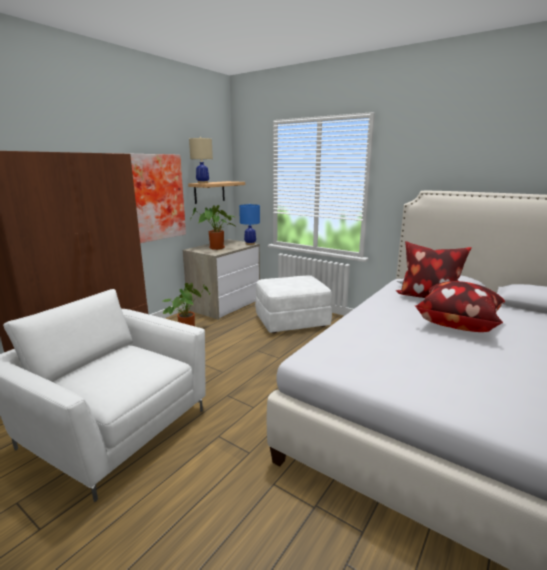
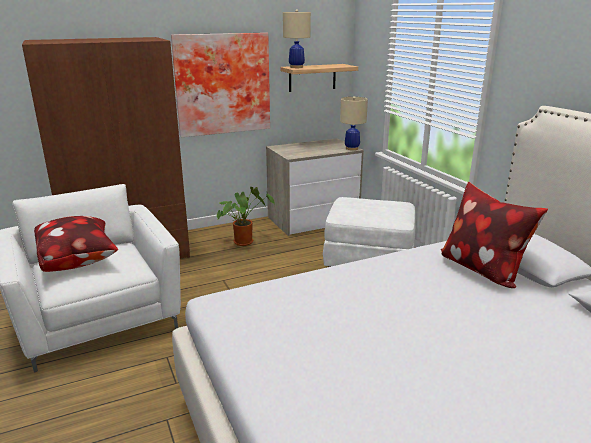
camera: 30 degrees right, 5 degrees up
potted plant [190,205,236,250] -> none
blue table lamp [239,204,260,245] -> beige table lamp [340,96,368,150]
pillow [415,281,505,332] -> pillow moved to [34,216,118,272]

